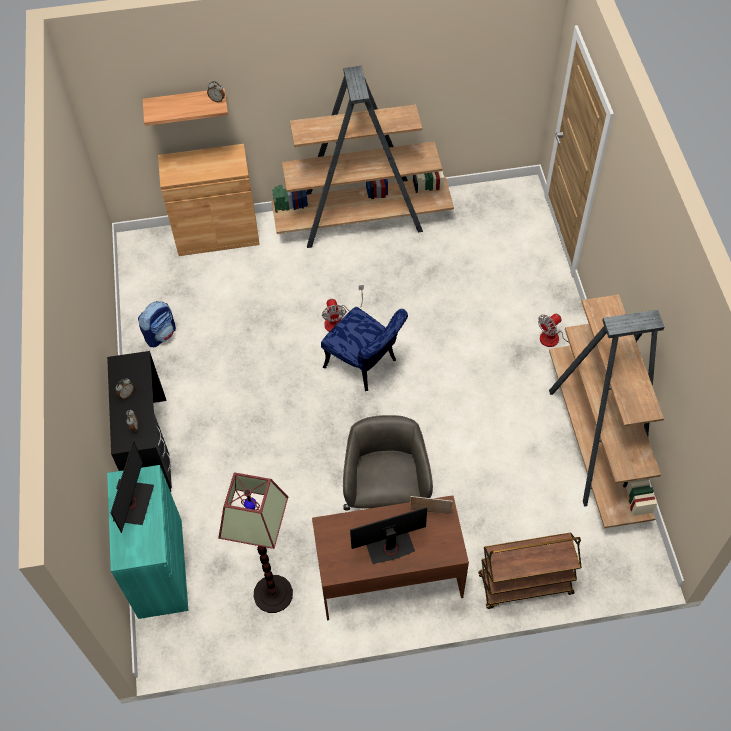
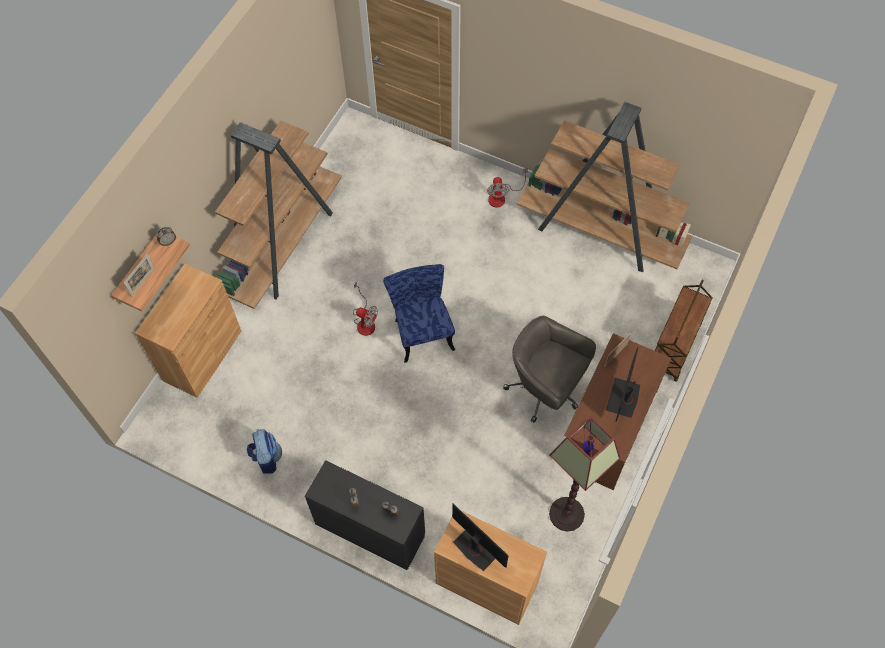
camera: 55 degrees left, 5 degrees up
turquoise cabinet [107,465,188,619] -> brown cabinet [434,511,547,625]
blue chair [321,307,408,391] -> blue chair turned 90 degrees counterclockwise [383,264,455,363]
none -> picture frame [123,253,155,297]

